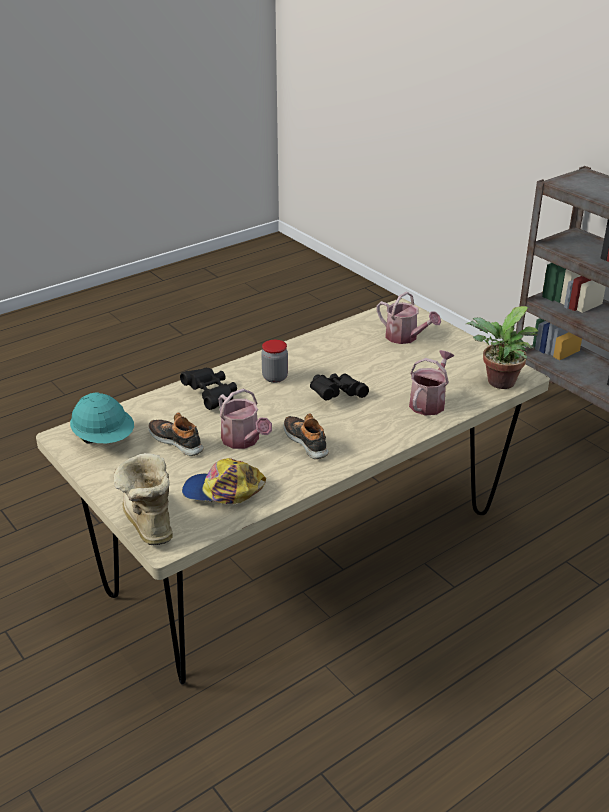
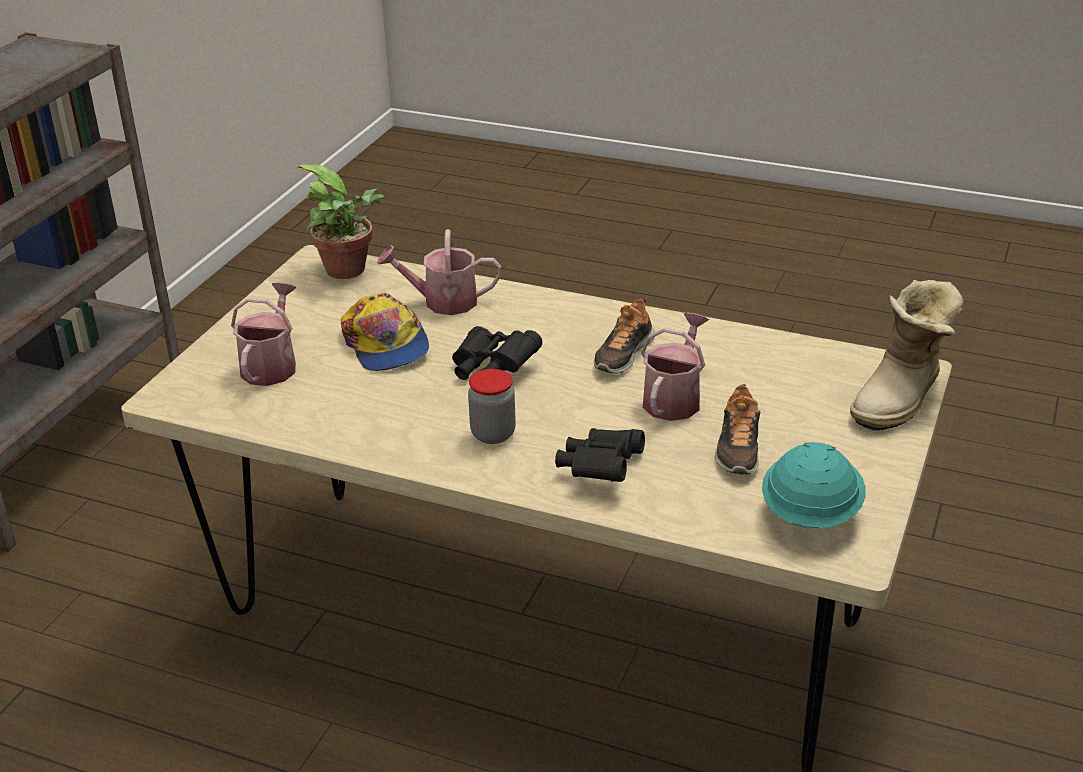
camera: 120 degrees left, 0 degrees up
cap [182,458,266,504] -> cap moved to [341,293,429,371]

